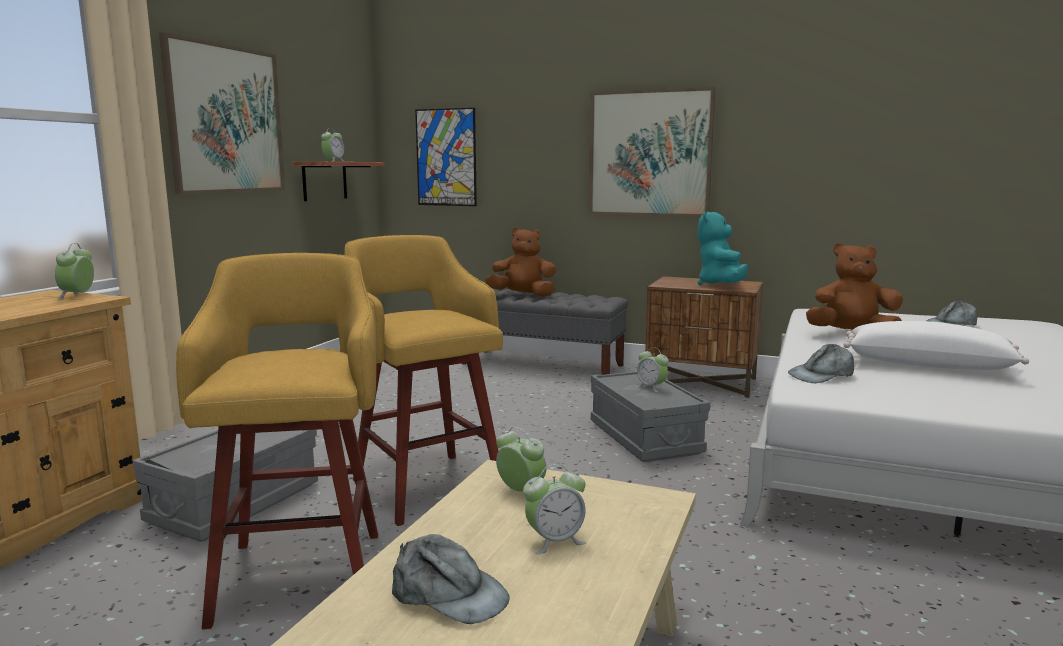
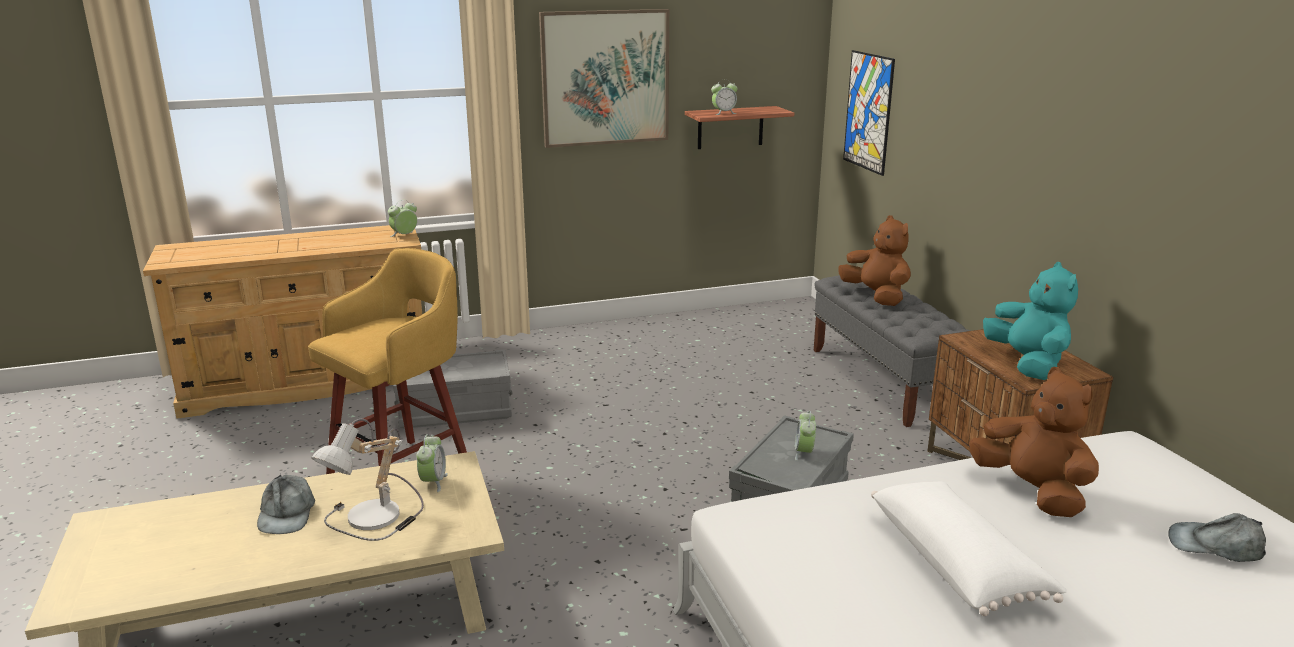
camera: 50 degrees right, 10 degrees up
yellow stool [344,235,503,526] -> none
alarm clock [523,464,586,554] -> table lamp [311,418,424,541]
picture [589,87,715,217] -> none
turquoise plush toy [698,211,748,285] -> turquoise plush toy turned 105 degrees clockwise [983,262,1078,380]
grey cap [788,344,854,383] -> none

